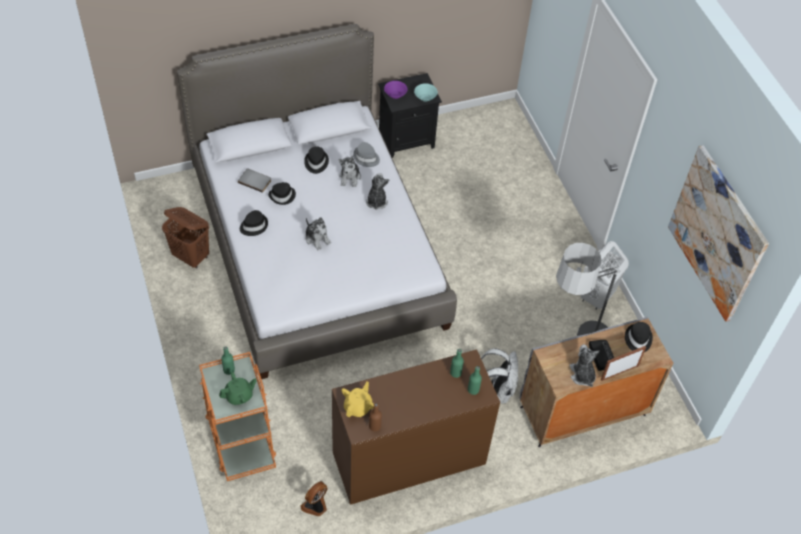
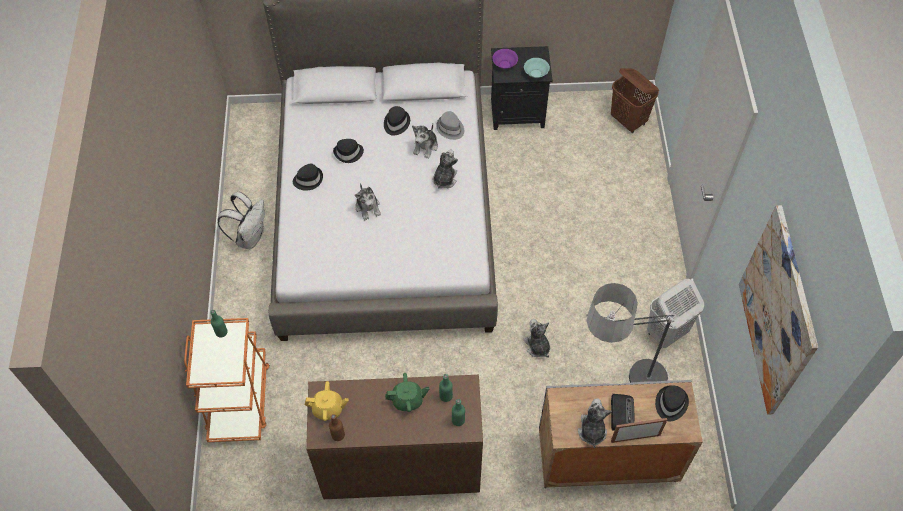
camera: 20 degrees right, 5 degrees up
brown laundry basket [162,207,209,268] -> brown laundry basket moved to [611,68,659,133]
green teapot [219,372,257,405] -> green teapot moved to [385,373,429,412]
grey book [238,169,271,193] -> none
fan [300,481,327,516] -> none
yellow teapot [342,381,374,417] -> yellow teapot turned 45 degrees clockwise [305,381,349,421]
white backpack [481,348,518,403] -> white backpack moved to [217,192,265,249]
none -> plush toy [523,319,550,358]

